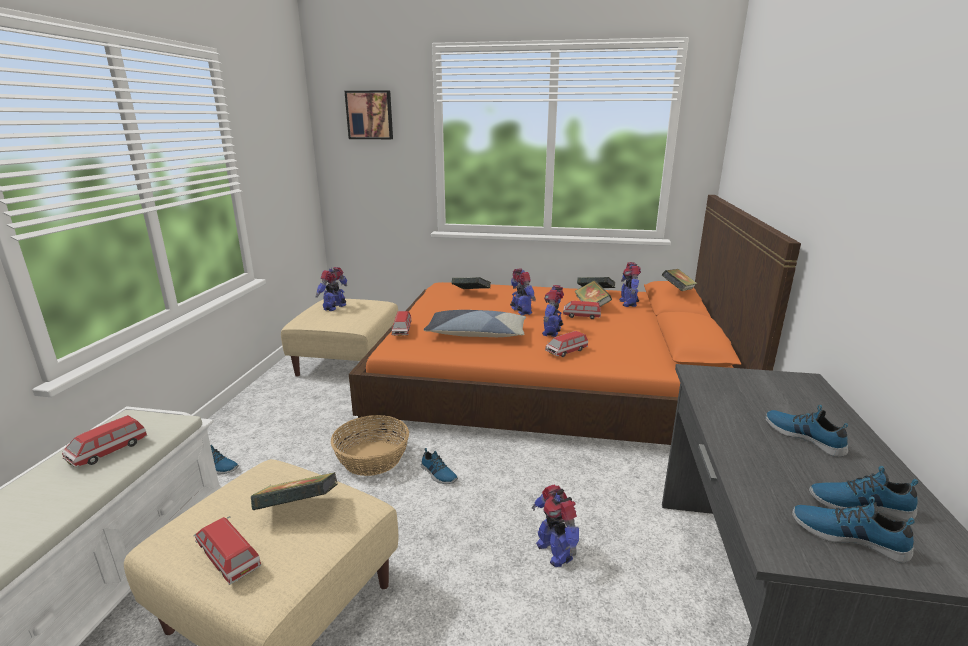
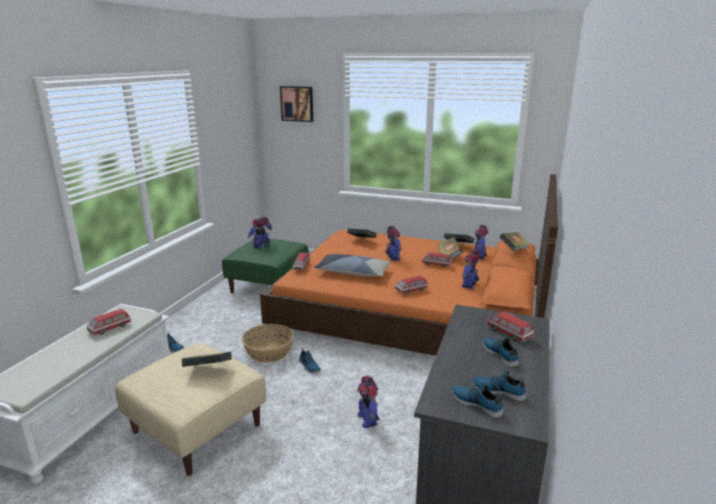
camera: 10 degrees right, 0 degrees up
toy car [193,516,261,585] -> toy car moved to [486,312,534,342]
beige ottoman [281,299,398,377] -> green ottoman [222,239,309,293]
toy robot [542,285,564,337] -> toy robot moved to [462,249,480,289]

